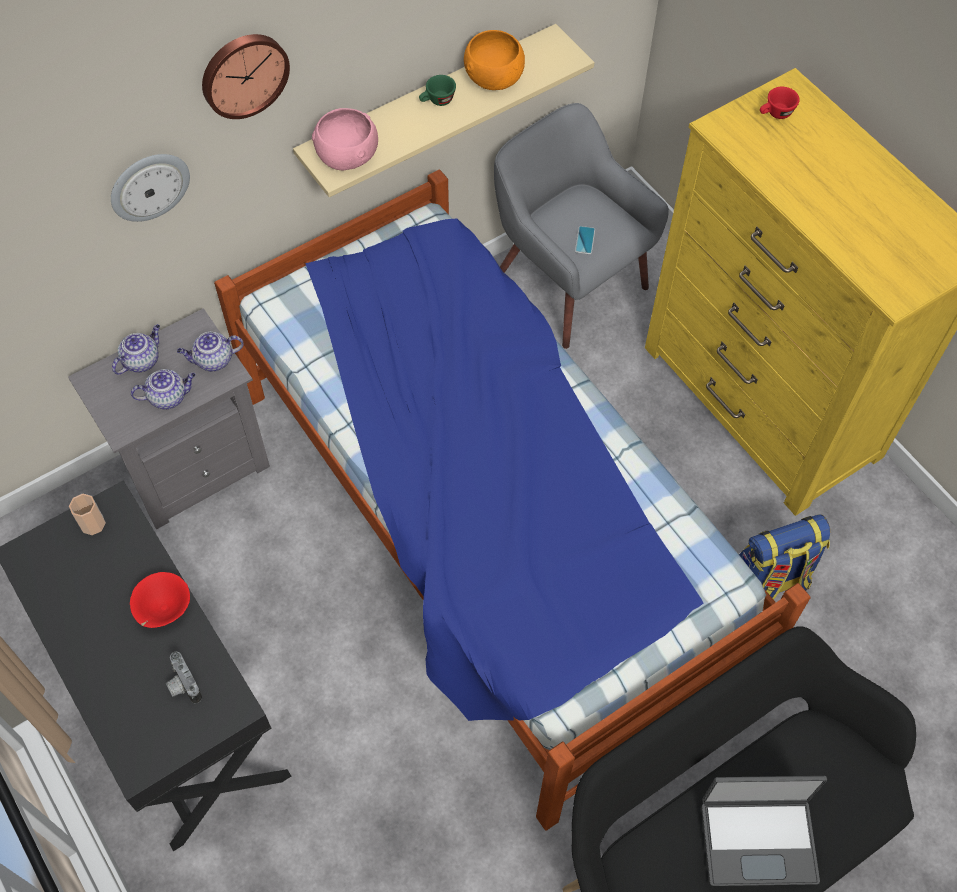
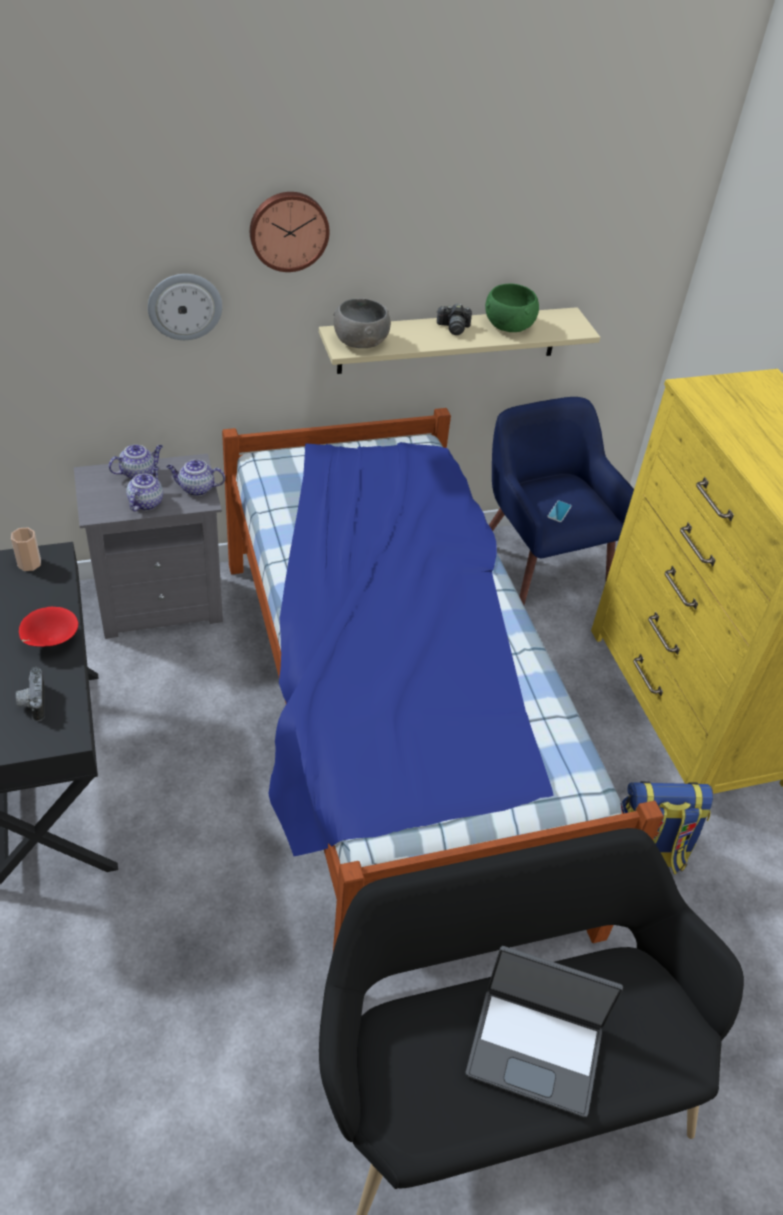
camera: 15 degrees right, 15 degrees down
teapot [131,369,196,410] -> teapot turned 75 degrees counterclockwise [126,466,163,511]
pink bowl [312,108,378,171] -> grey bowl [334,298,391,348]
green cup [419,75,456,106] -> camera [437,303,472,335]
orange bowl [464,30,525,90] -> green bowl [485,284,539,332]
grey armchair [494,103,669,349] -> blue armchair [489,397,634,605]
red cup [760,87,800,119] -> none

